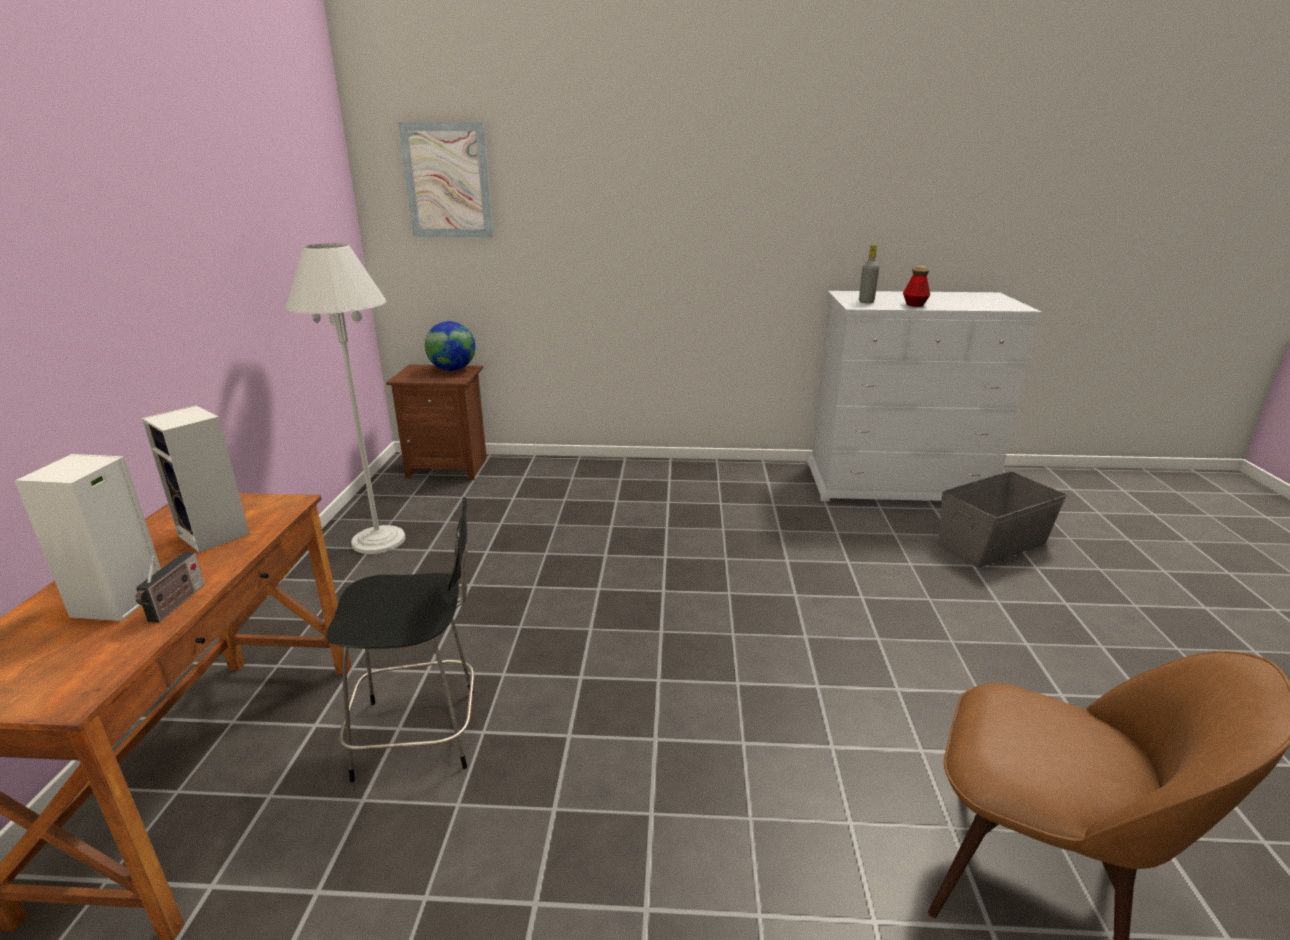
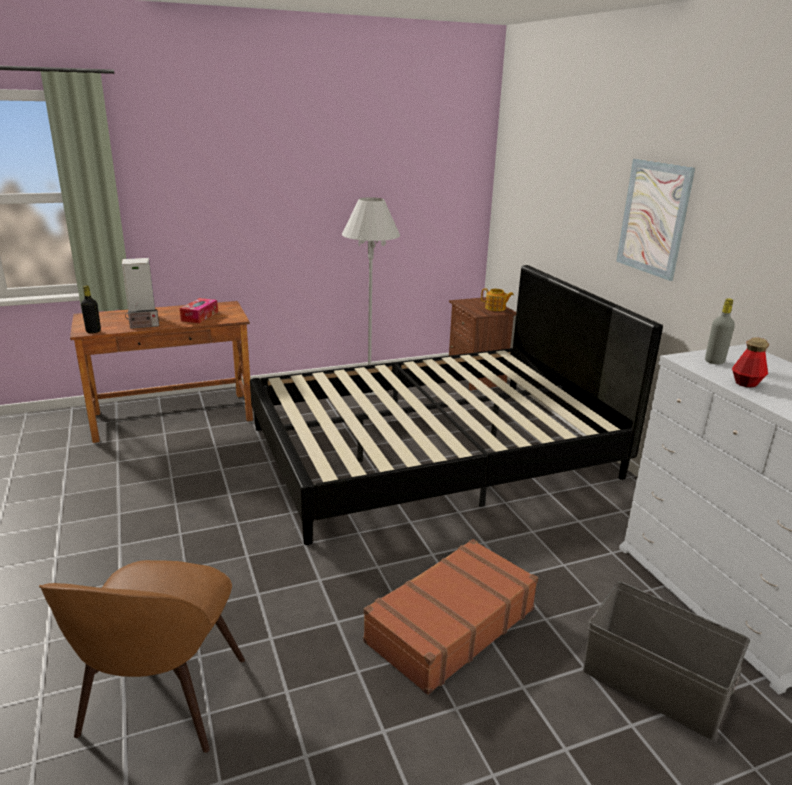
camera: 65 degrees right, 0 degrees up
speaker [142,405,250,553] -> tissue box [180,298,218,323]
black chair [327,497,474,782] -> none
picture [399,122,494,237] -> picture moved to [616,159,695,281]
globe [425,321,475,371] -> teapot [481,288,514,311]
none -> black bottle [81,286,101,333]
none -> black bed [250,265,663,545]
none -> brown suitcase [363,539,538,695]

